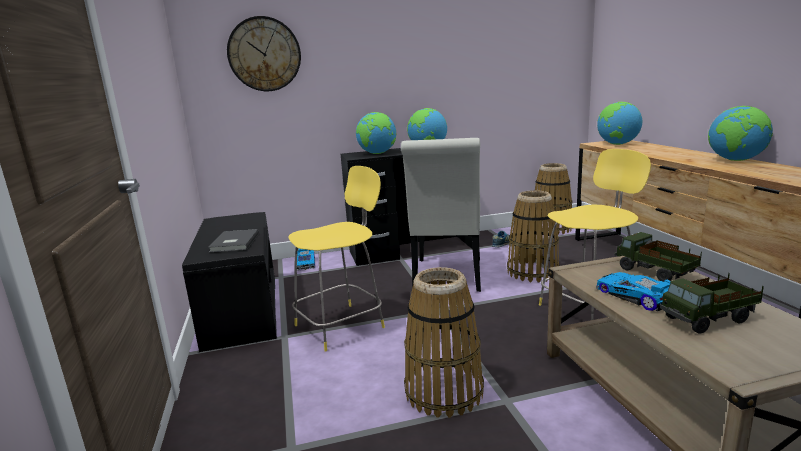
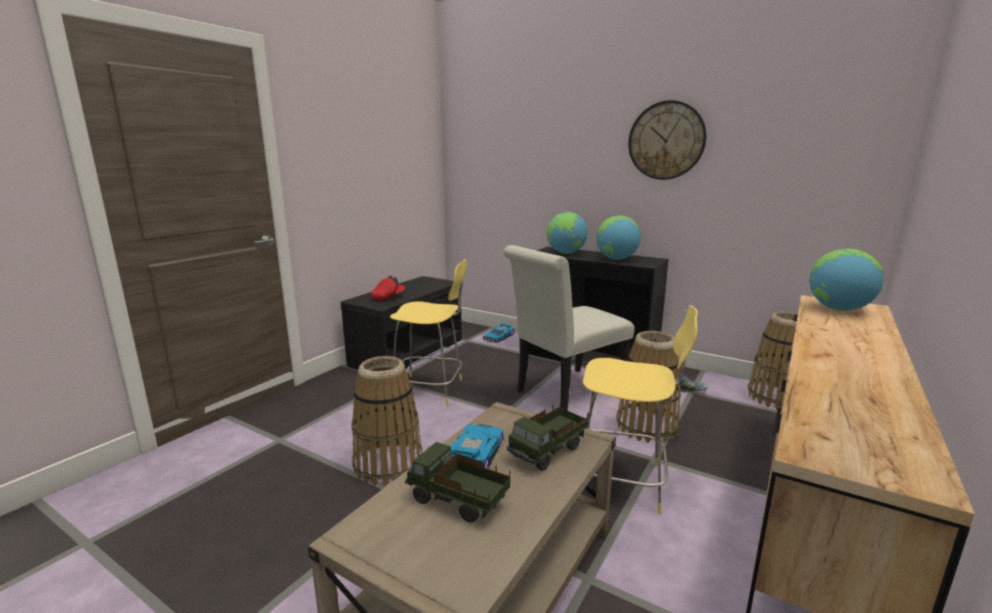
camera: 45 degrees right, 0 degrees up
grey book [208,229,259,252] -> red cap [371,275,405,301]
wall clock [227,16,301,91] -> wall clock moved to [628,100,706,180]
toy truck [615,232,702,282] -> toy truck turned 150 degrees counterclockwise [507,401,588,471]
globe [708,106,773,161] -> none

